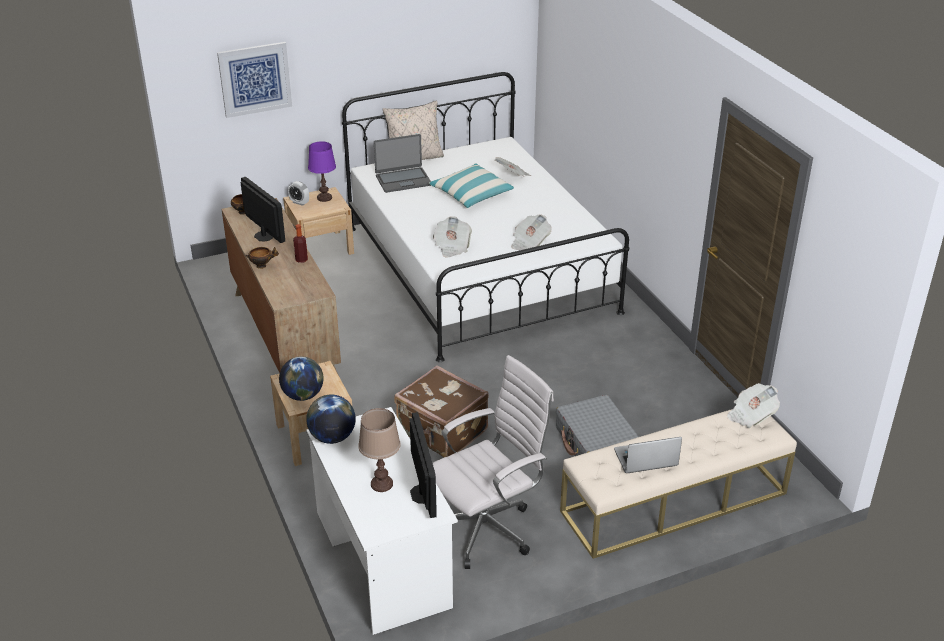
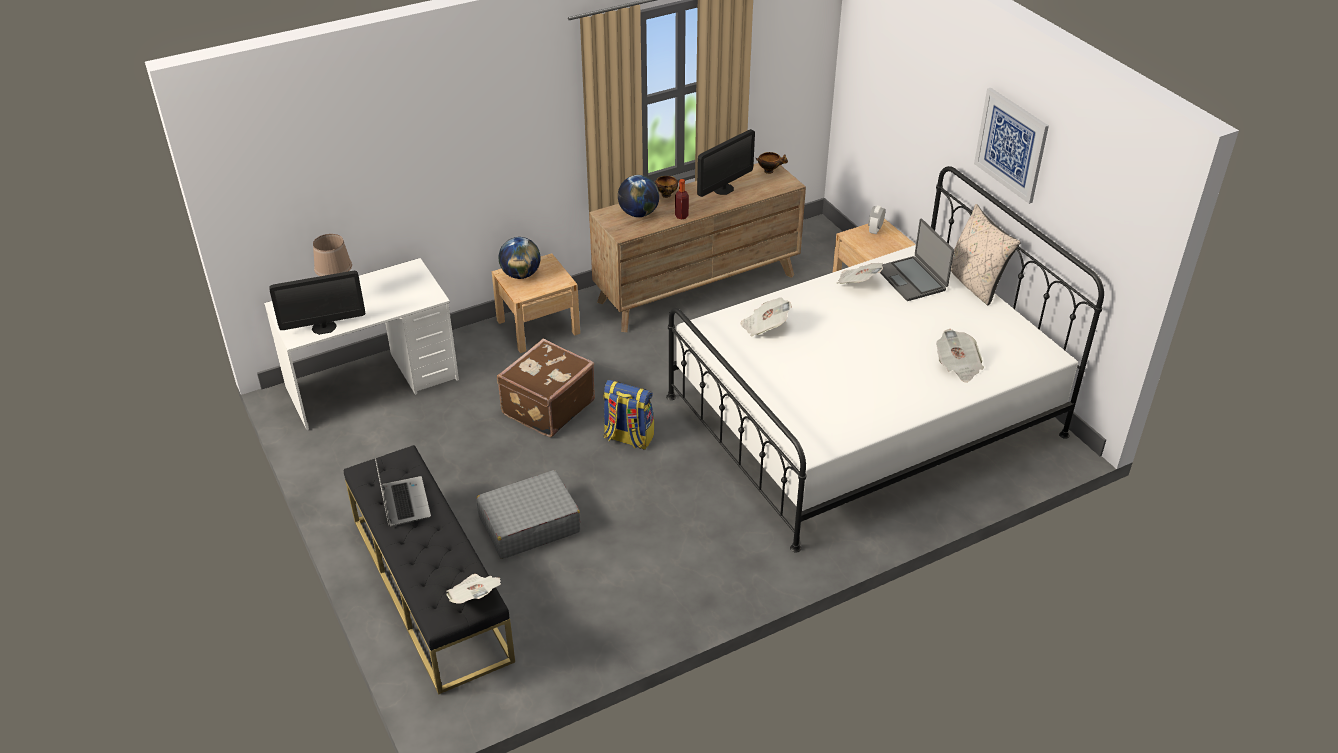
camera: 85 degrees right, 5 degrees up
picture [217,42,292,118] -> picture moved to [974,88,1049,204]
globe [306,394,356,444] -> globe moved to [618,175,660,217]
purple table lamp [308,141,336,202] -> none
pillow [429,164,514,208] -> none
white office chair [433,355,554,569] -> none
newspaper [511,215,552,250] -> newspaper moved to [836,263,883,284]
beige bench [560,409,797,559] -> black bench [344,445,515,694]
none -> backpack [603,380,654,450]

